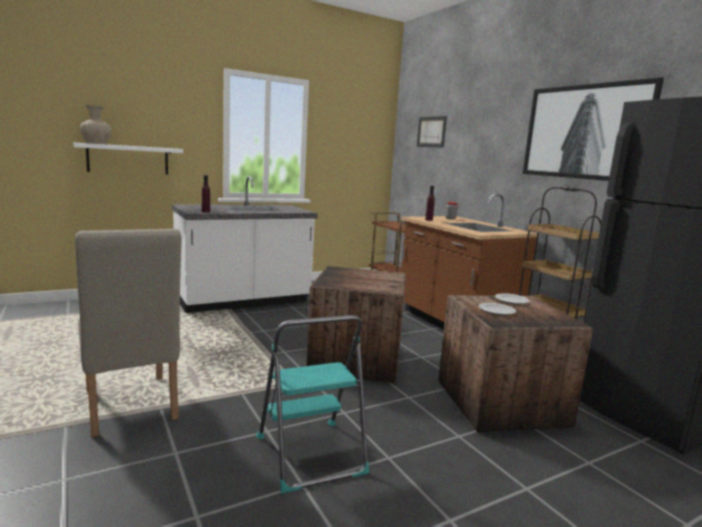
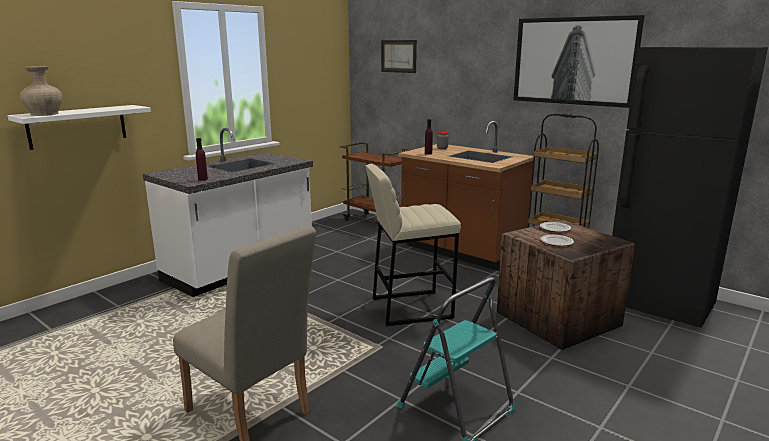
camera: 20 degrees left, 5 degrees up
crate [306,266,406,383] -> beige stool [365,163,461,326]

